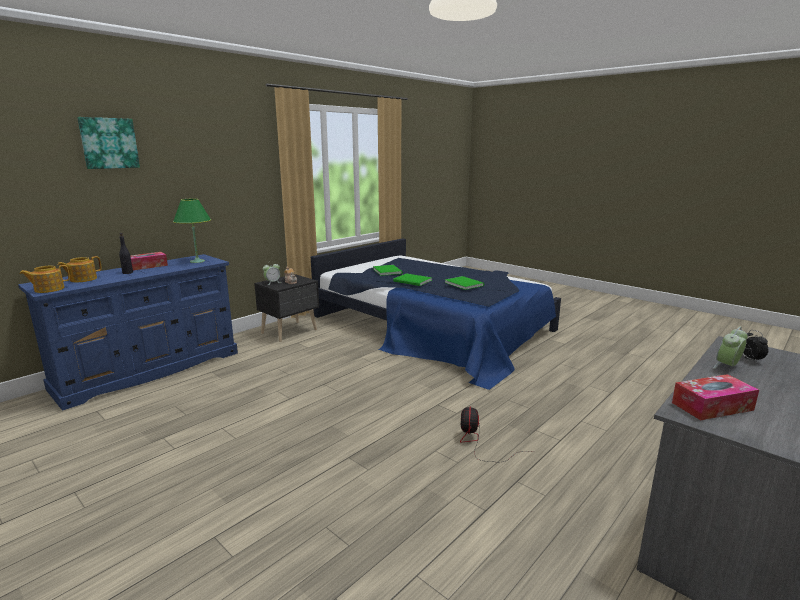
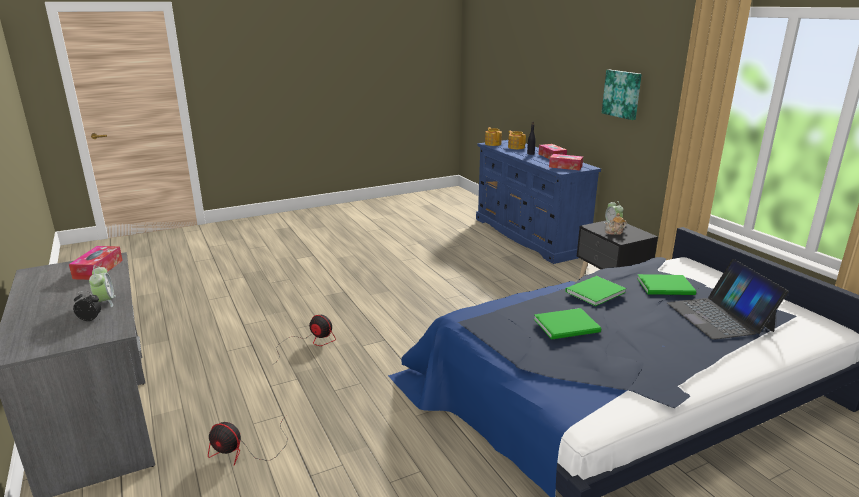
camera: 110 degrees right, 5 degrees up
picture [77,117,140,169] -> picture moved to [602,70,642,120]
green table lamp [173,199,211,263] -> tissue box [549,154,583,171]
none -> fan [208,415,287,465]
none -> laptop [667,259,789,340]

